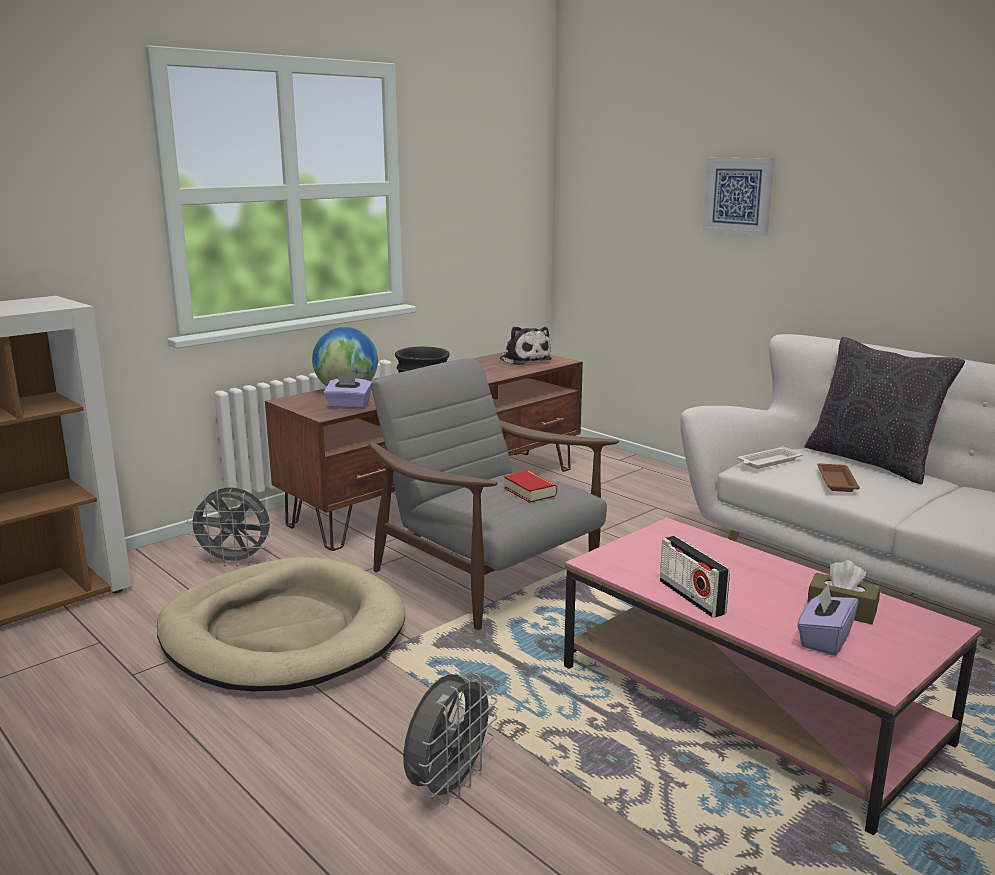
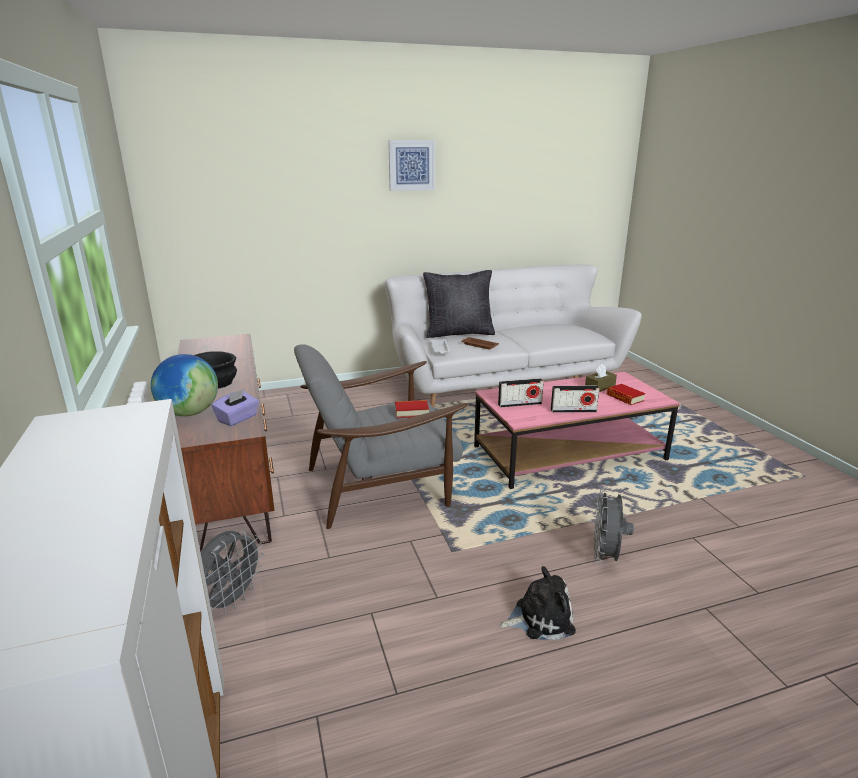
camera: 65 degrees left, 5 degrees up
beige dog bed [157,557,405,691] -> none
grey fan [403,673,497,805] -> grey fan turned 135 degrees counterclockwise [594,488,634,563]
plush toy [500,326,552,365] -> plush toy moved to [500,566,576,640]
picture [702,158,775,236] -> picture moved to [388,140,435,191]
purple tissue box [797,585,858,656] -> book [607,384,645,405]
none -> radio [498,378,544,407]

